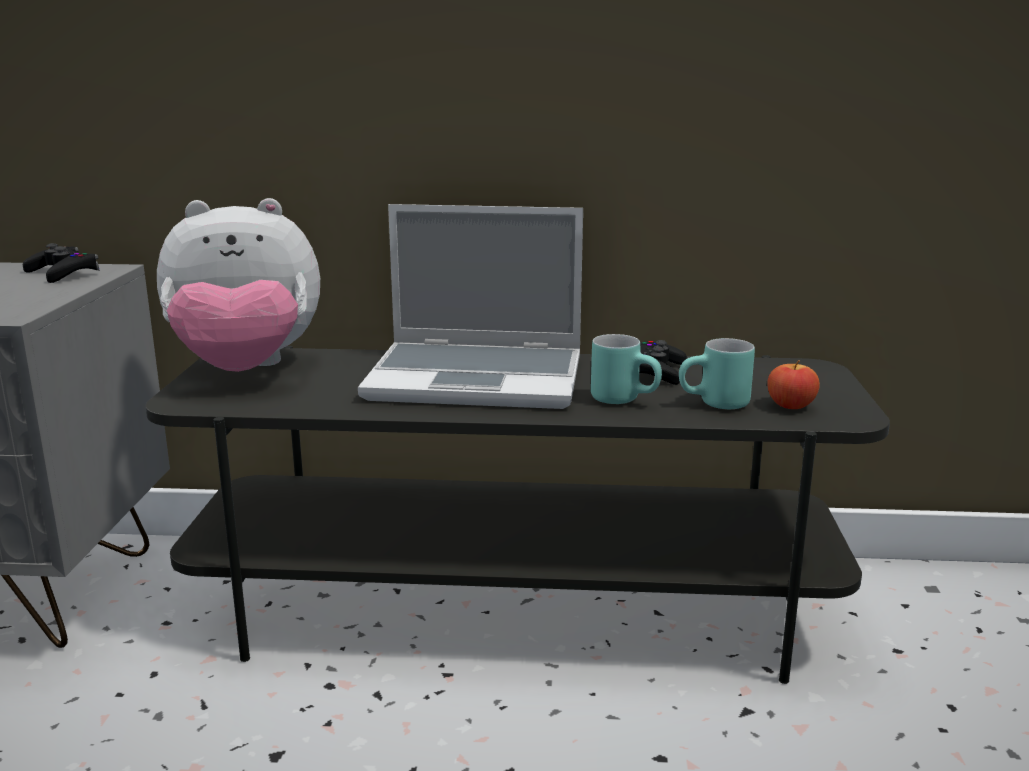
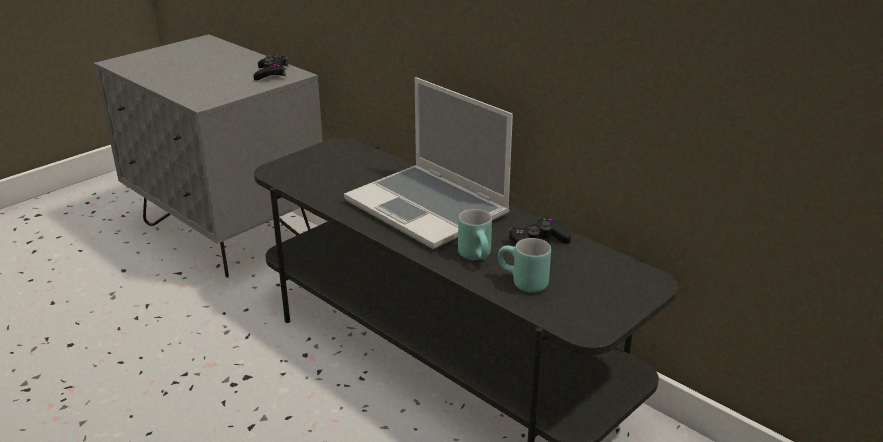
camera: 40 degrees right, 10 degrees up
plush toy [157,198,320,372] -> none
apple [767,360,820,409] -> none

